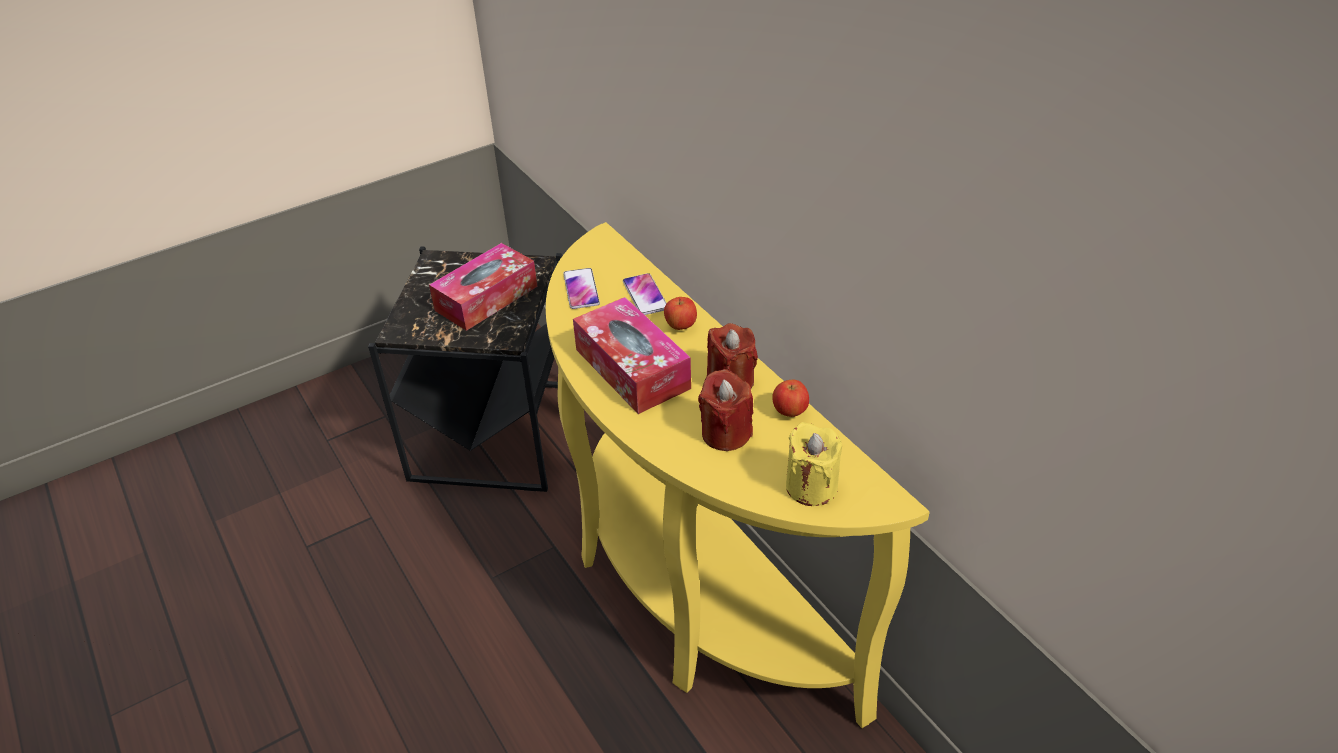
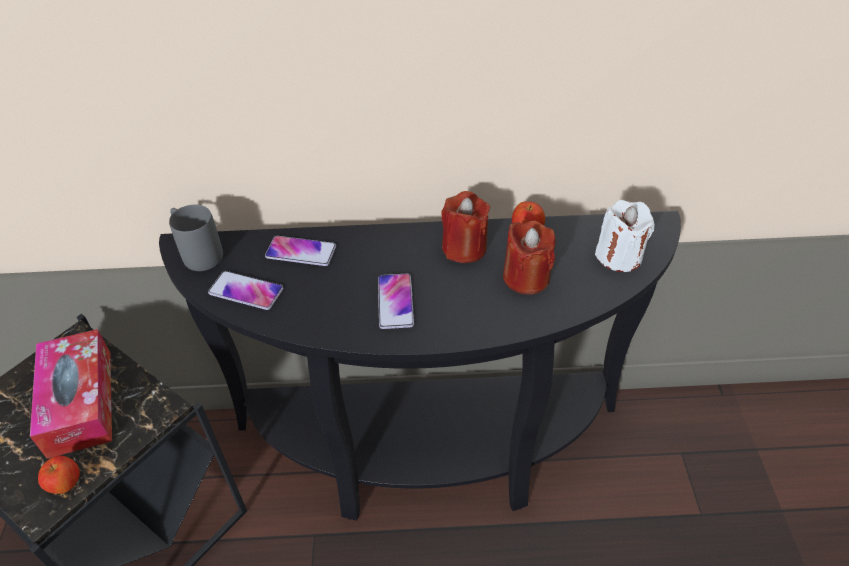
camera: 60 degrees left, 5 degrees up
yellow console table [546,222,930,728] -> black console table [159,211,681,521]
tissue box [573,297,691,414] -> phone [378,274,414,329]
apple [664,297,697,330] -> apple moved to [38,455,80,494]
yellow candle [786,422,842,506] -> white candle [595,200,654,272]
none -> grey mug [169,204,223,271]

